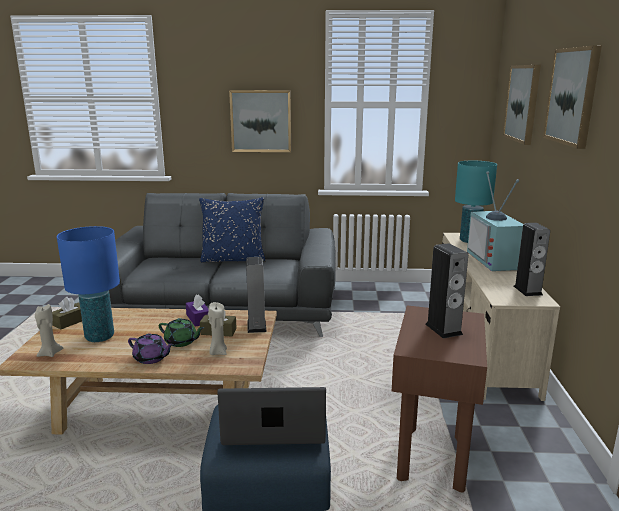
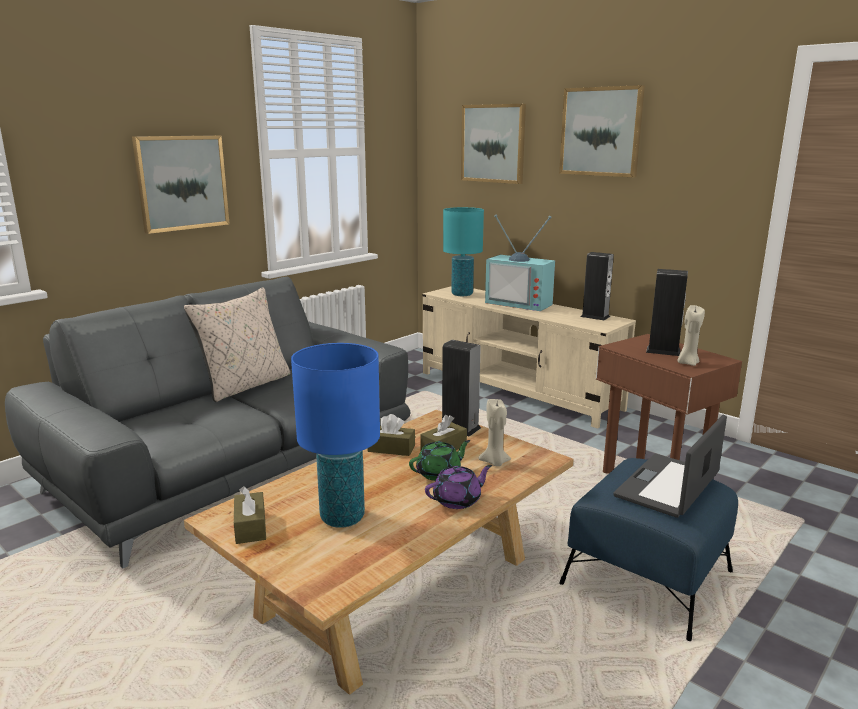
camera: 50 degrees left, 0 degrees up
beige candle [35,304,63,357] -> beige candle moved to [677,305,705,366]
purple tissue box [186,295,209,327] -> brown tissue box [367,414,415,456]
blue pillow [199,197,266,263] -> beige pillow [184,288,290,402]

